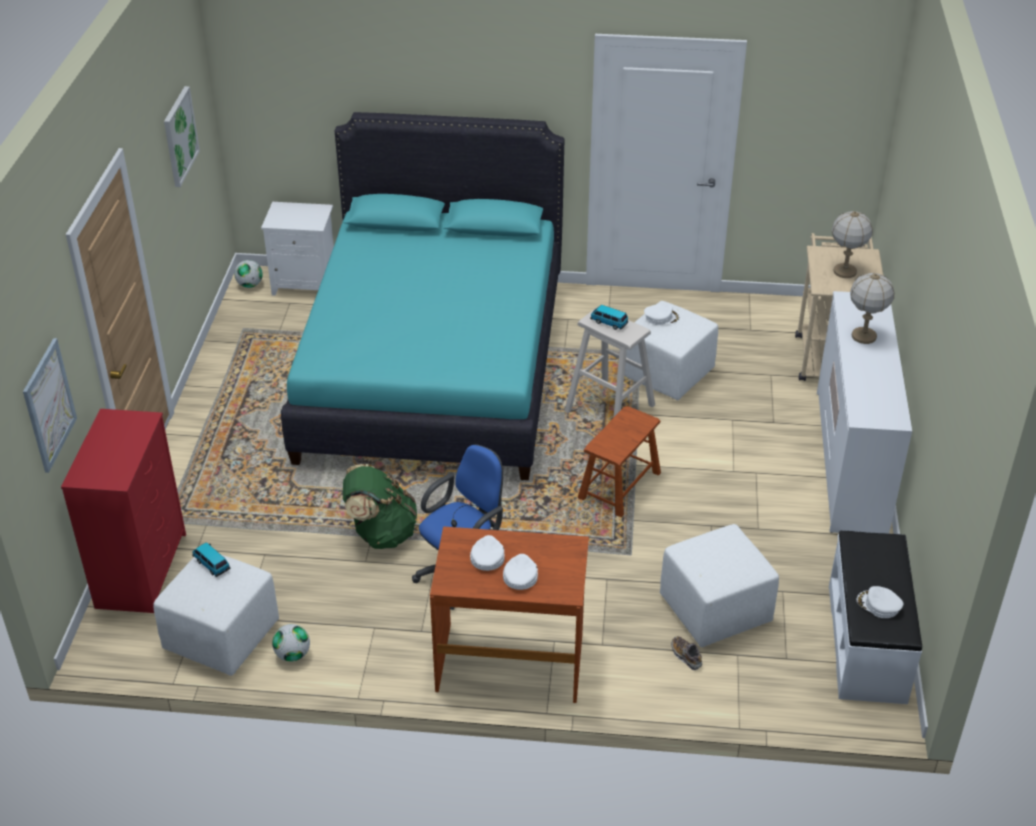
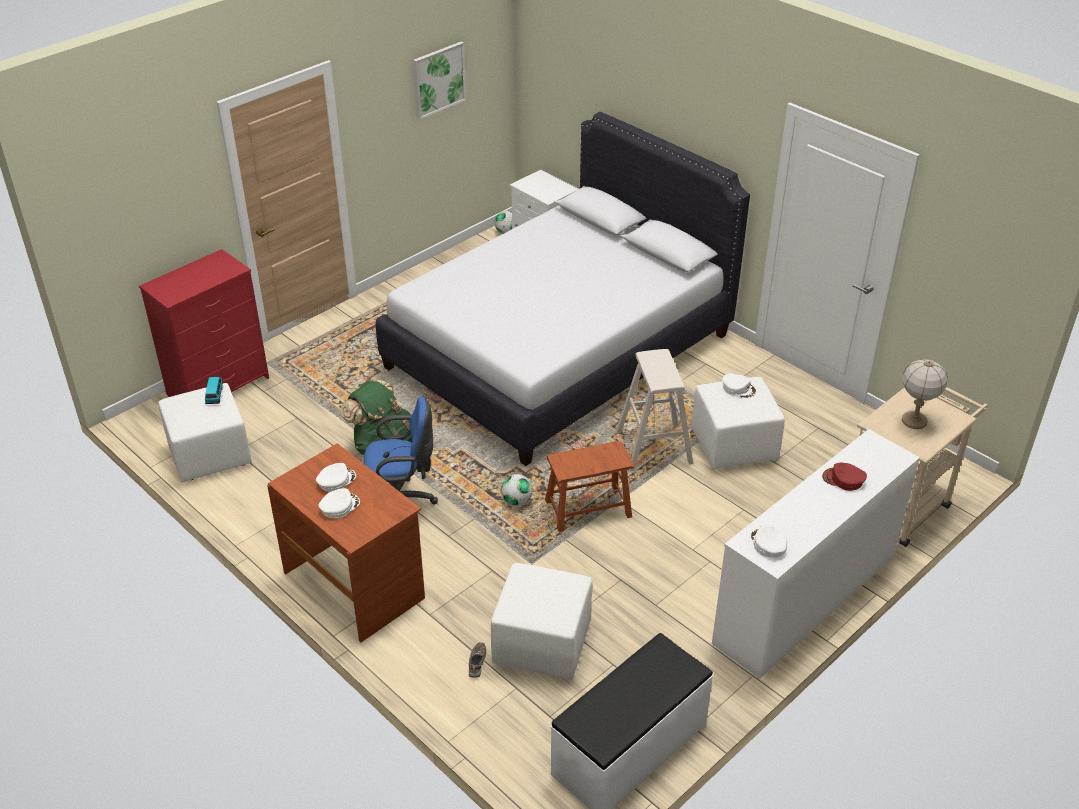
camera: 40 degrees right, 0 degrees up
picture [23,338,77,473] -> none
football [272,624,310,662] -> football moved to [501,474,533,506]
turquoise bed [281,112,565,480] -> white bed [376,112,750,466]
toy car [590,305,628,330] -> none
table lamp [850,273,894,344] -> red cap [822,463,867,491]
white cap [857,586,903,618] -> white cap moved to [751,523,788,558]

